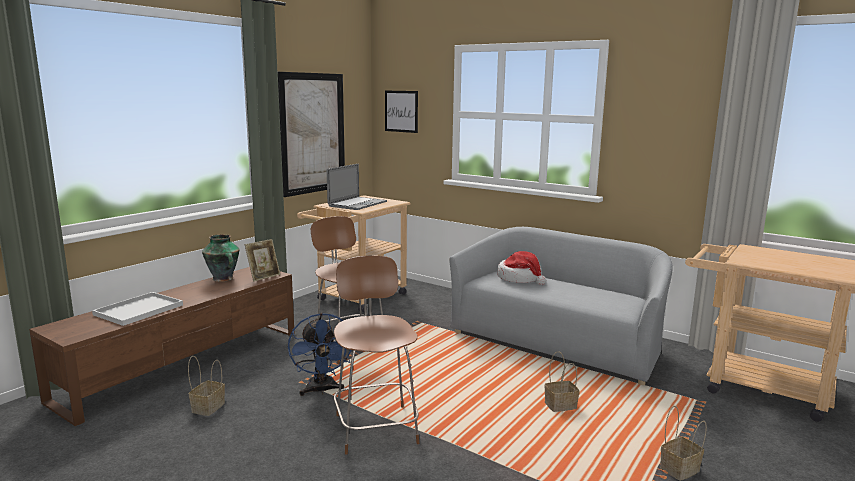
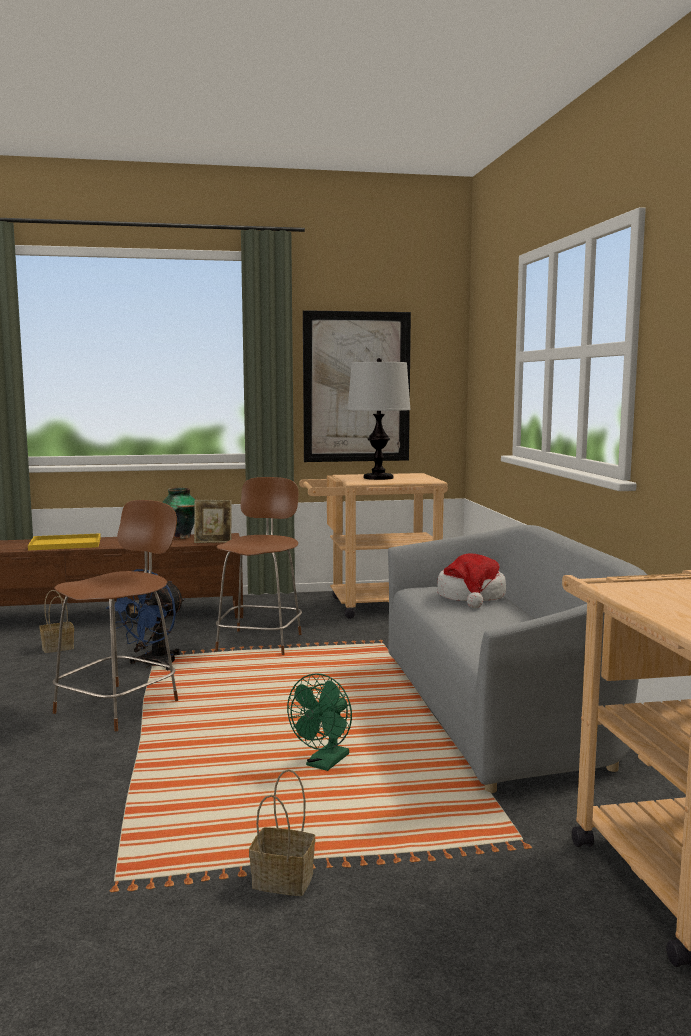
camera: 45 degrees right, 5 degrees down
white tray [92,292,183,326] -> yellow tray [28,533,101,550]
laptop [327,164,387,210] -> table lamp [347,358,411,480]
picture [385,91,418,133] -> none
basket [545,351,580,412] -> green fan [287,673,352,771]

